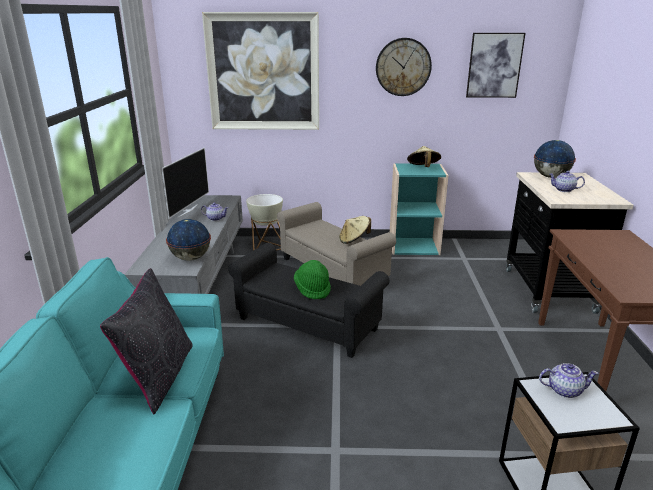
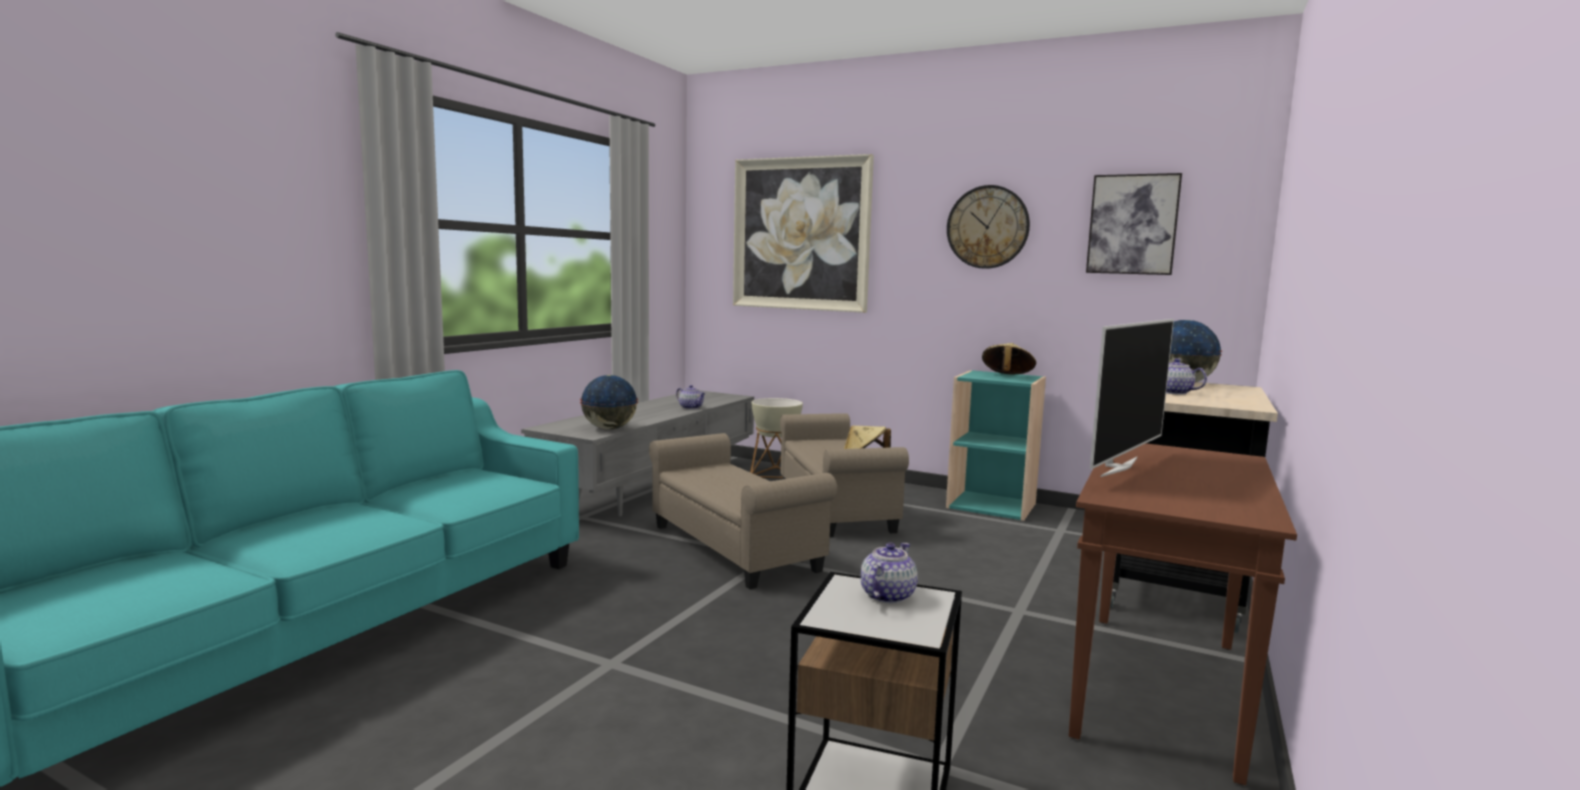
camera: 25 degrees right, 15 degrees down
black pillow [100,268,193,414] -> none
television [162,147,209,219] -> television moved to [1090,319,1174,477]
black ottoman [228,243,389,358] -> beige ottoman [649,433,837,589]
green hat [294,260,331,299] -> none
teapot [539,363,599,398] -> teapot turned 90 degrees counterclockwise [861,543,918,604]

